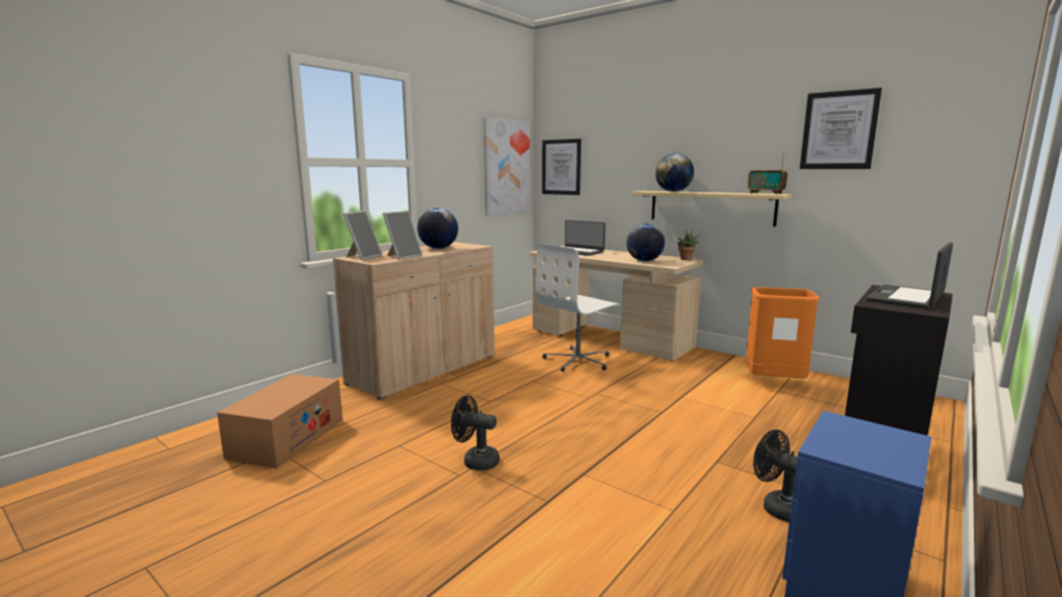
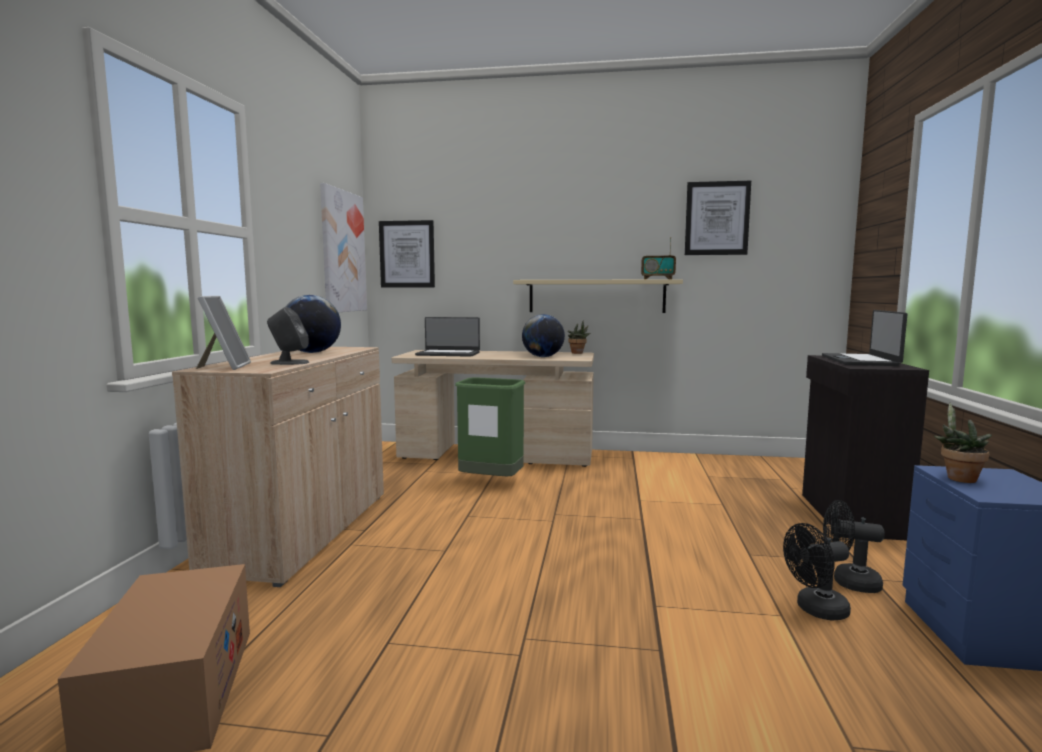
camera: 30 degrees left, 5 degrees down
picture frame [383,211,422,260] -> grey speaker [267,307,310,365]
black fan [451,395,500,470] -> black fan moved to [783,523,851,621]
white office chair [535,244,620,372] -> green trash can [455,378,525,476]
globe [655,153,694,192] -> none
orange trash can [746,287,820,378] -> none
none -> potted plant [934,403,992,483]

